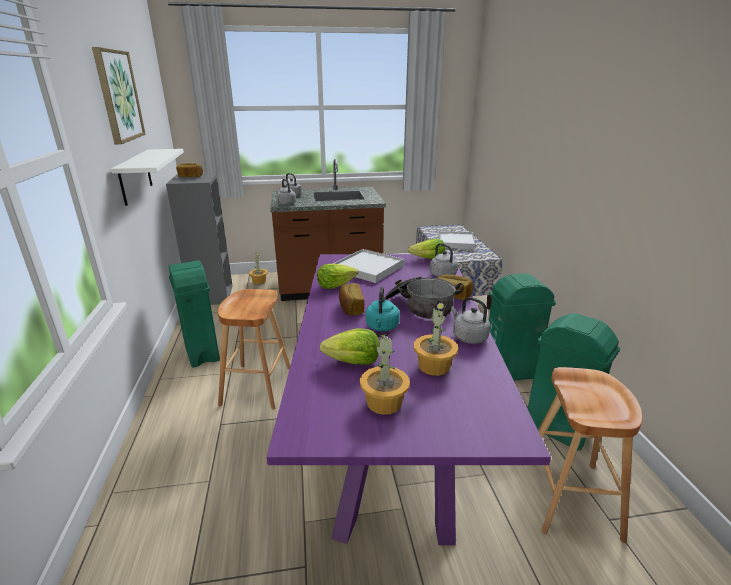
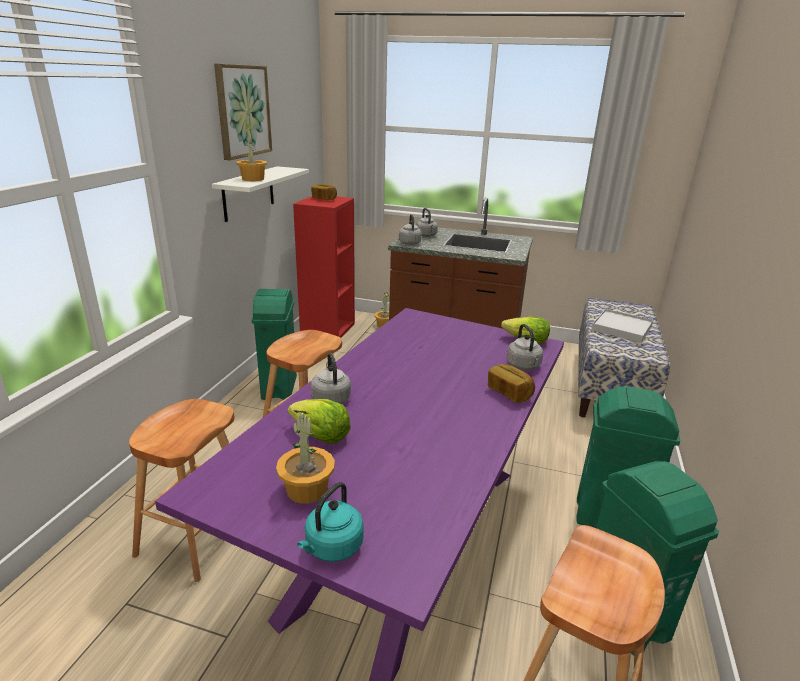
camera: 25 degrees right, 0 degrees up
grey bookcase [166,173,232,305] -> red bookcase [293,196,355,338]
lettuce [317,264,358,289] -> none
white tray [333,249,404,283] -> none
bread [339,283,365,316] -> none
turquoise kettle [366,286,400,332] -> turquoise kettle moved to [297,482,364,562]
cooking pot [385,276,464,319] -> none
potted plant [414,301,458,376] -> potted plant moved to [236,126,267,181]
grey kettle [451,297,490,344] -> grey kettle moved to [311,353,351,404]
none -> brown stool [129,399,234,582]

